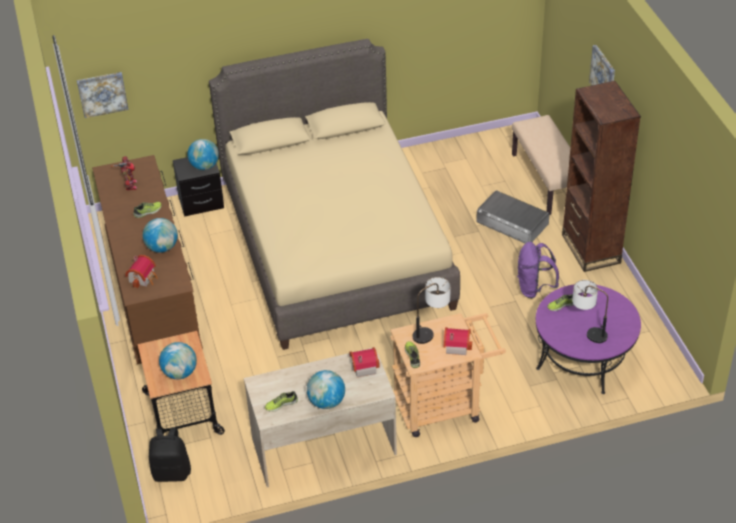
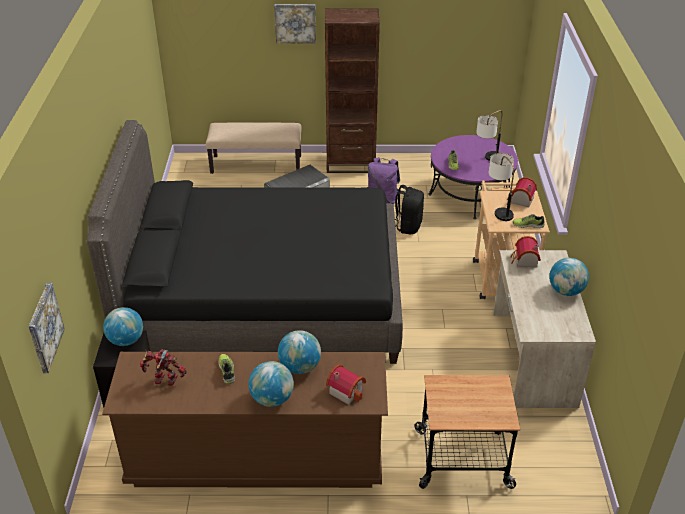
camera: 75 degrees left, 5 degrees down
black backpack [149,428,191,482] -> black backpack moved to [395,185,424,234]
globe [159,342,197,379] -> globe moved to [248,361,294,407]
beige bed [209,39,460,350] -> black bed [87,120,403,364]
shoe [265,391,298,412] -> none

